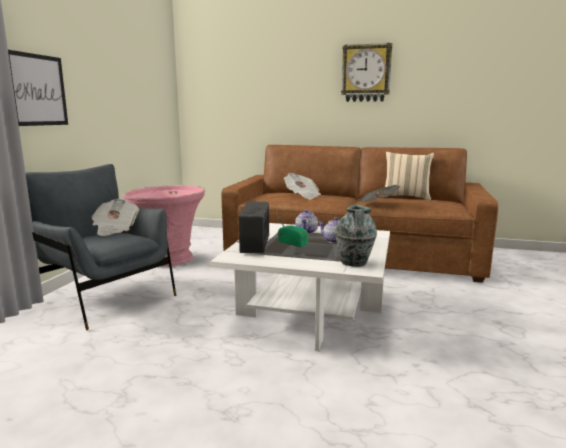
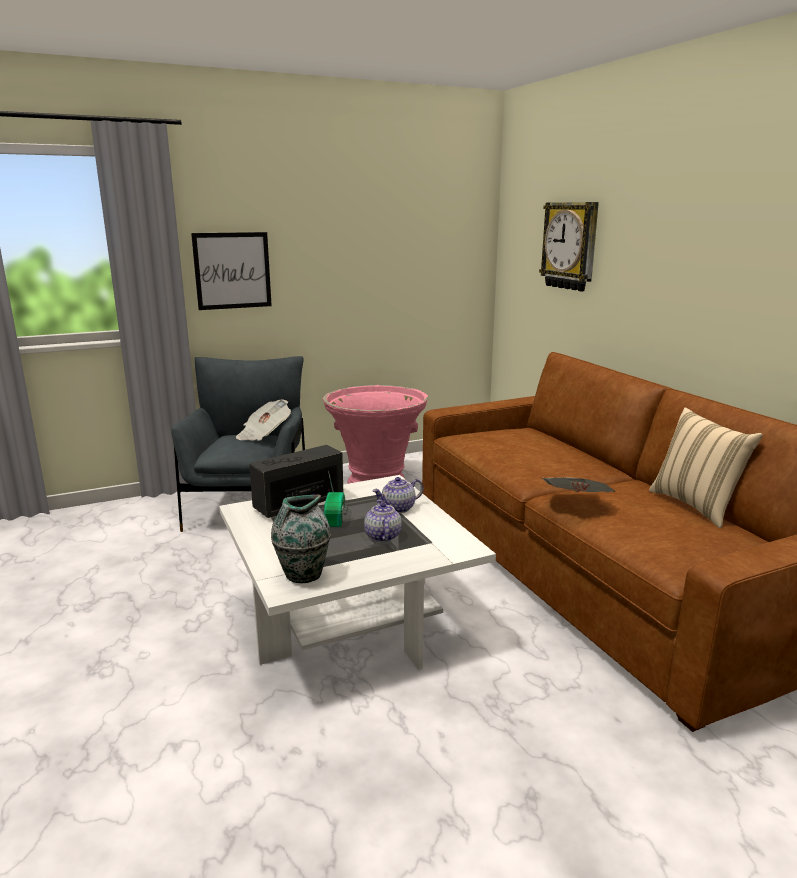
camera: 50 degrees right, 5 degrees up
newspaper [284,173,321,200] -> none
wall clock [341,43,392,102] -> wall clock moved to [539,202,599,291]

